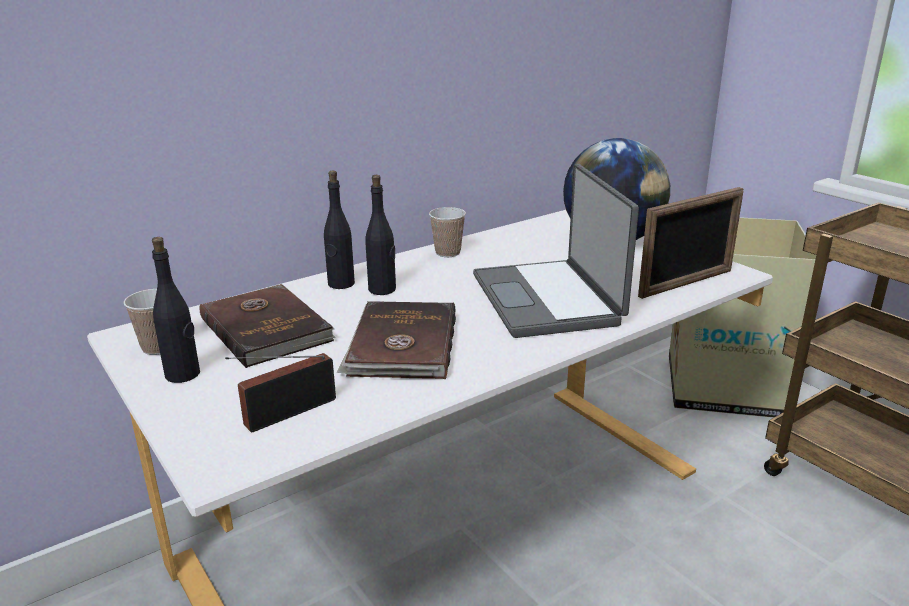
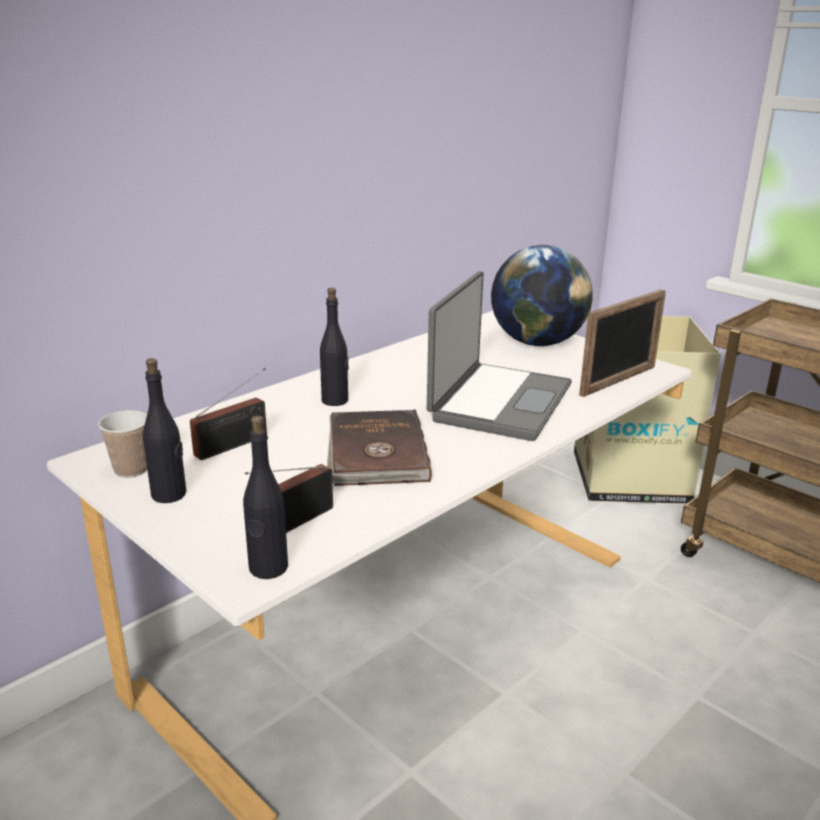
camera: 10 degrees left, 0 degrees up
brown book [199,284,335,368] -> radio [190,368,267,460]
black bottle [324,171,355,289] -> black bottle moved to [243,415,288,579]
cup [429,207,466,257] -> none
laptop [473,164,639,338] -> laptop turned 135 degrees counterclockwise [427,271,572,441]

